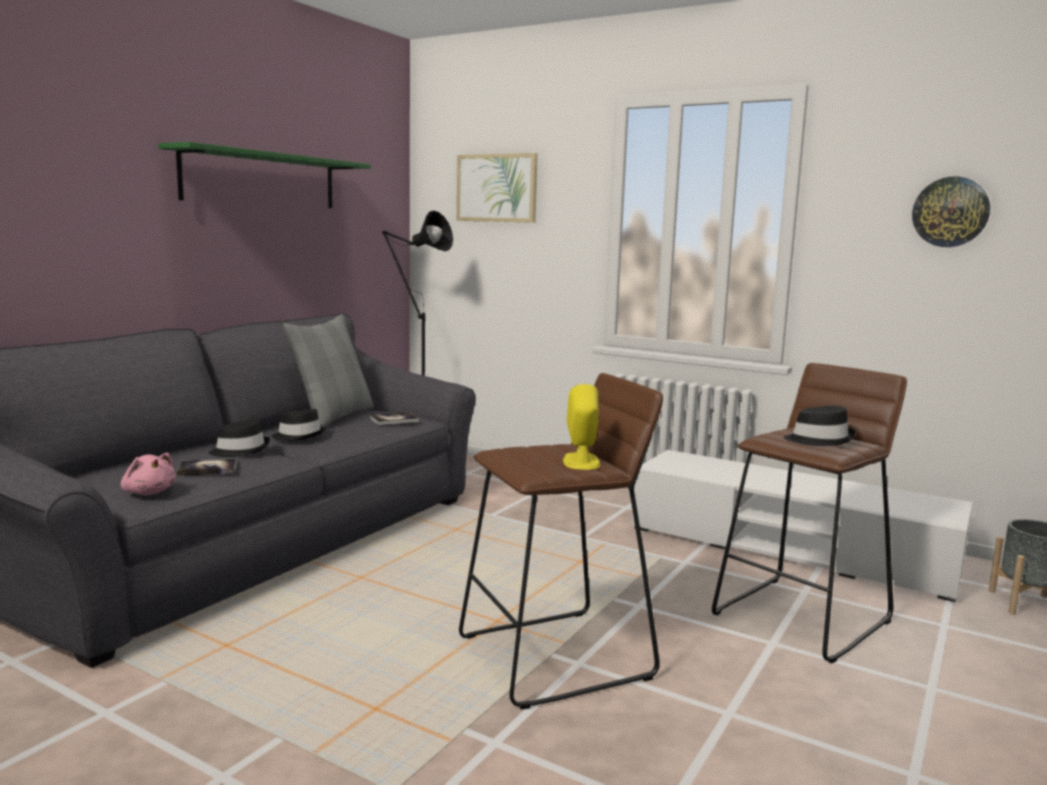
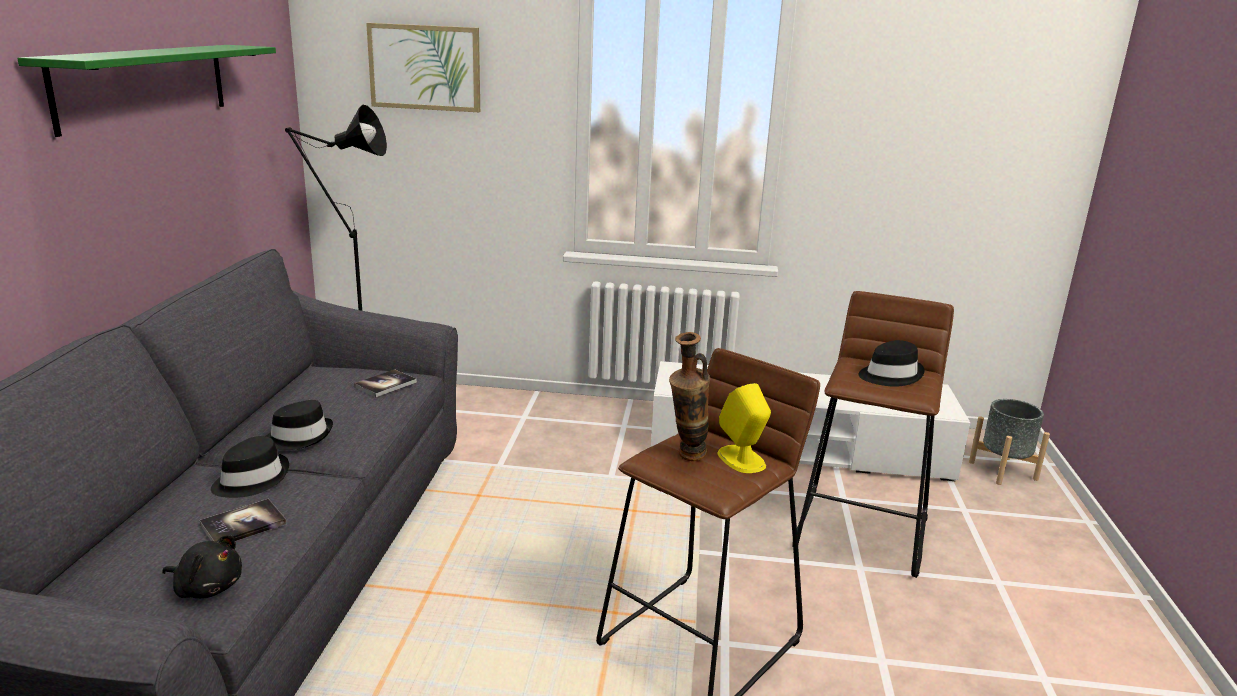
camera: 25 degrees left, 10 degrees up
pink plush toy [121,453,176,495] -> black plush toy [162,535,242,598]
grey pillow [283,314,374,427] -> none
wall clock [912,177,990,247] -> none
none -> vase [669,332,710,461]

